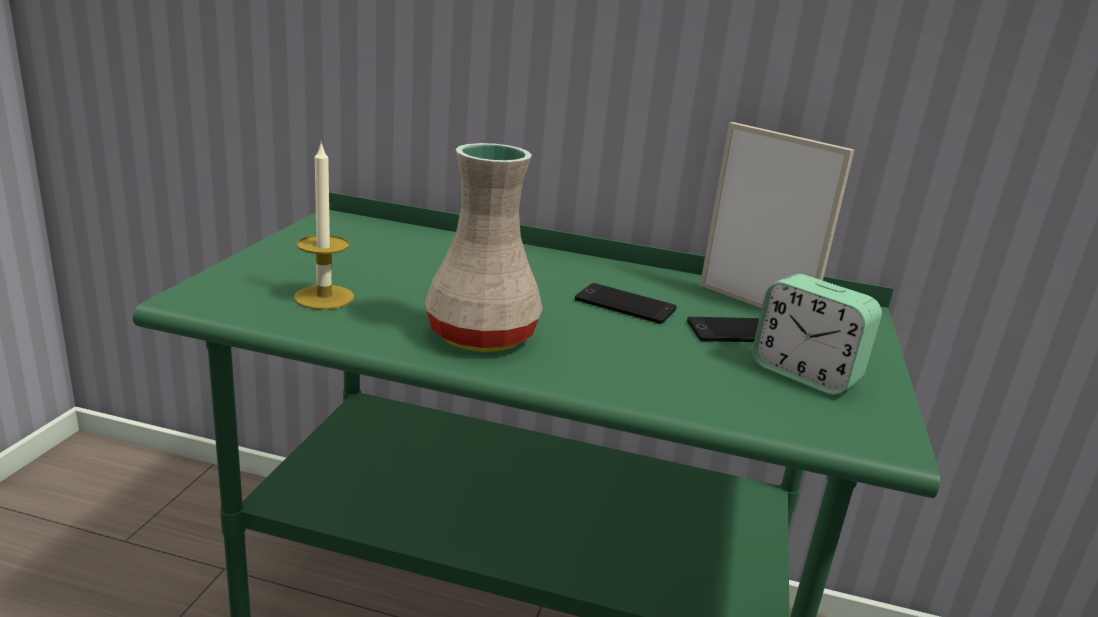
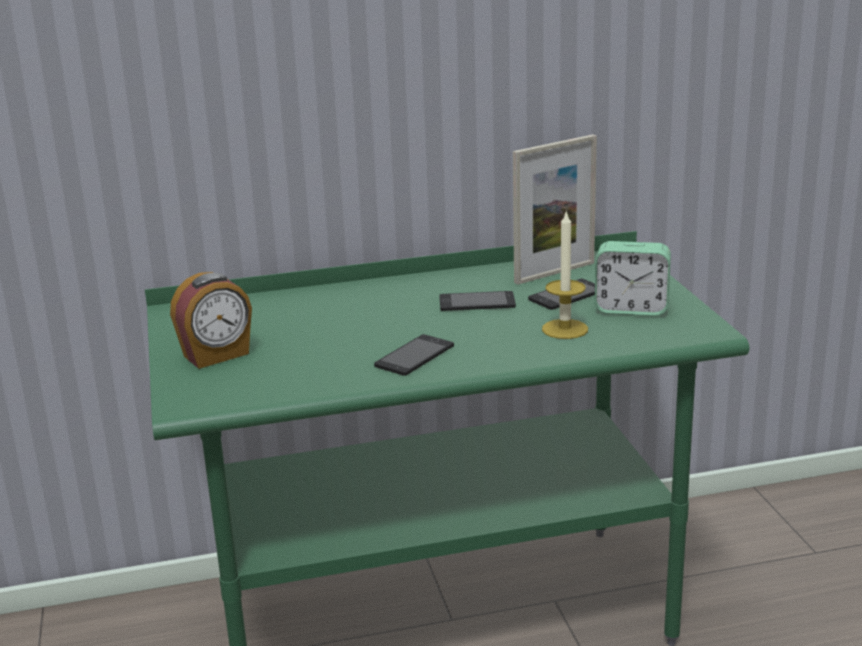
camera: 25 degrees left, 0 degrees up
candle [294,142,354,310] -> candle moved to [542,211,588,339]
beige vase [425,143,543,352] -> phone [374,334,454,376]
picture frame [700,122,854,308] -> picture frame turned 135 degrees clockwise [513,134,597,285]
none -> alarm clock [170,272,252,369]

